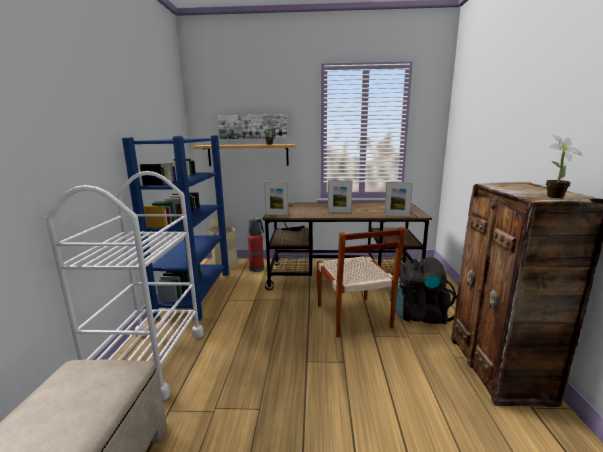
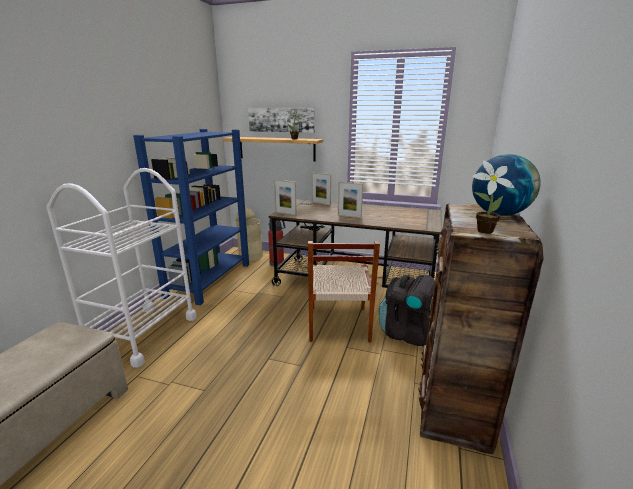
camera: 15 degrees right, 5 degrees up
picture frame [384,182,413,217] -> picture frame moved to [311,172,331,205]
none -> globe [472,154,541,216]

